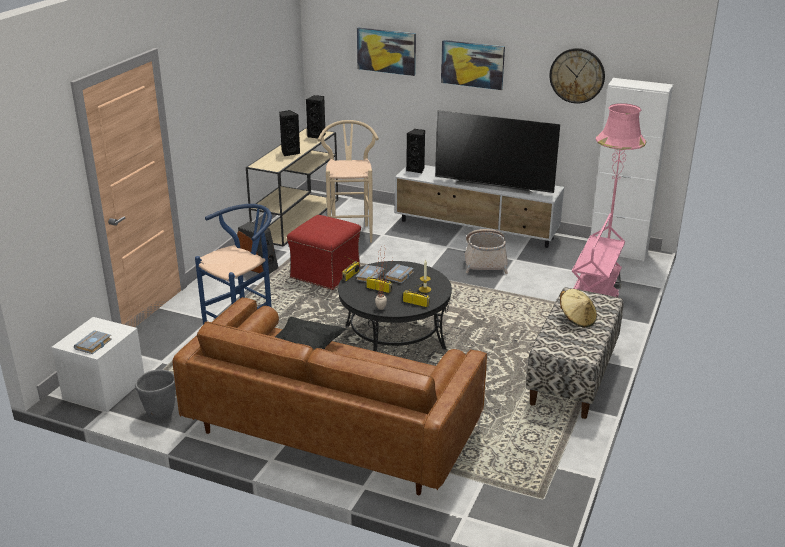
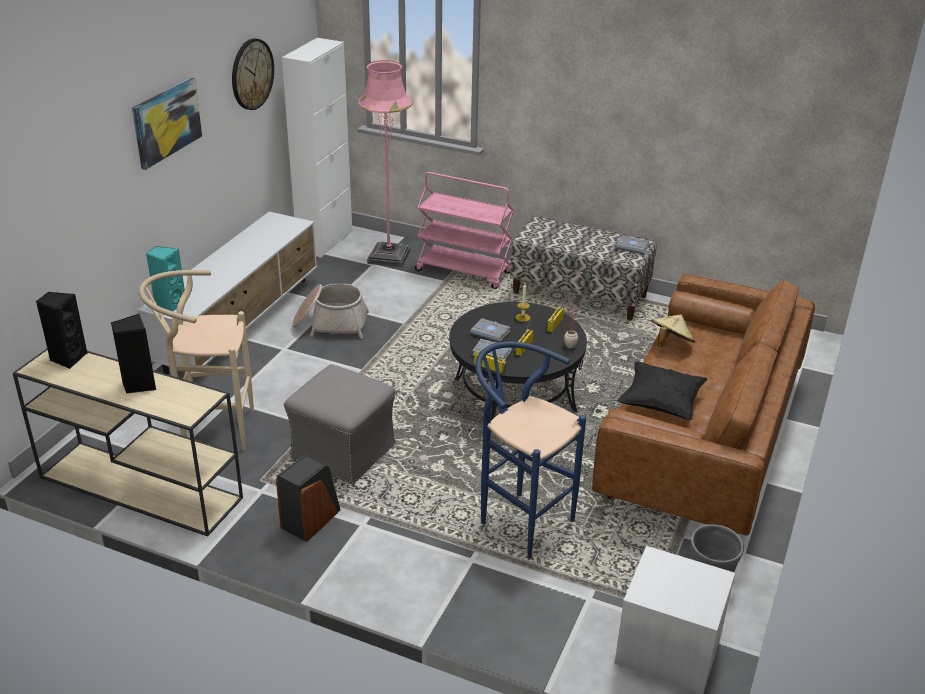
camera: 90 degrees left, 5 degrees up
grey book [74,330,112,354] -> grey book moved to [616,236,649,254]
red ottoman [287,215,361,290] -> grey ottoman [284,364,395,484]
picture [357,27,416,76] -> none
black speaker [406,129,425,173] -> turquoise speaker [146,246,185,312]
television [435,110,560,195] -> none
beige hat [560,289,597,328] -> beige hat moved to [651,314,695,347]

